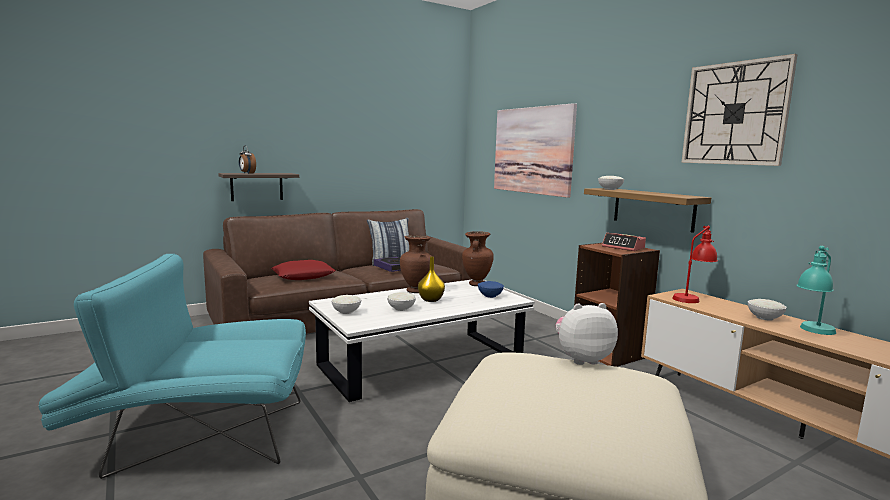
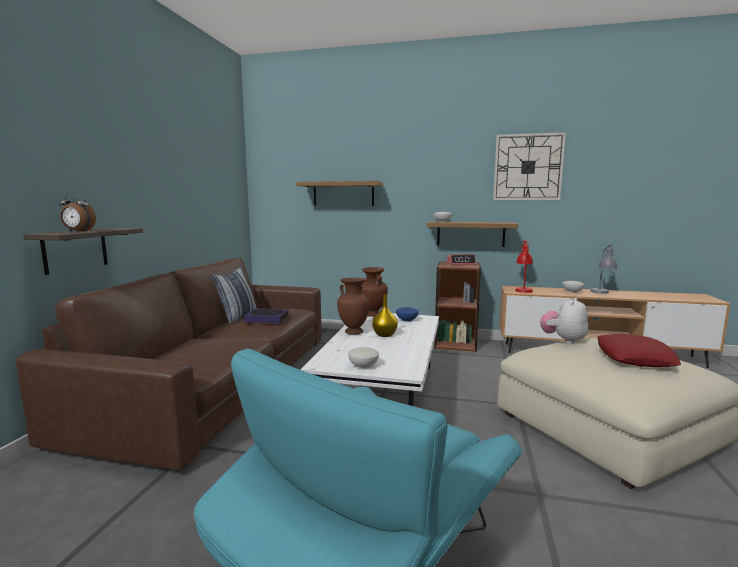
camera: 45 degrees left, 0 degrees up
red pillow [271,260,336,280] -> red pillow moved to [597,334,681,367]
white bowl [387,292,416,311] -> none
picture [494,103,577,198] -> shelf [296,181,383,206]
turquoise table lamp [797,246,836,335] -> grey table lamp [590,244,618,294]

